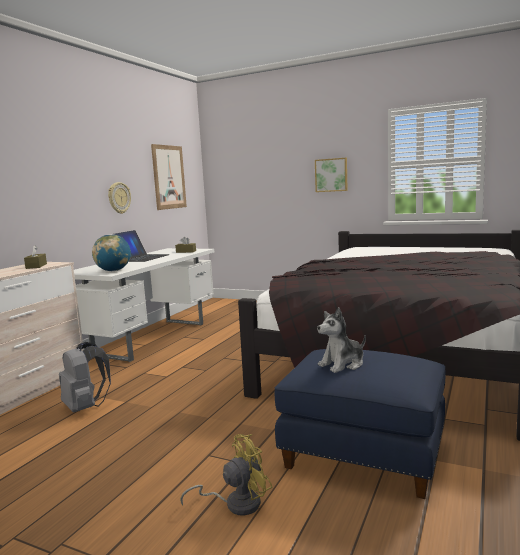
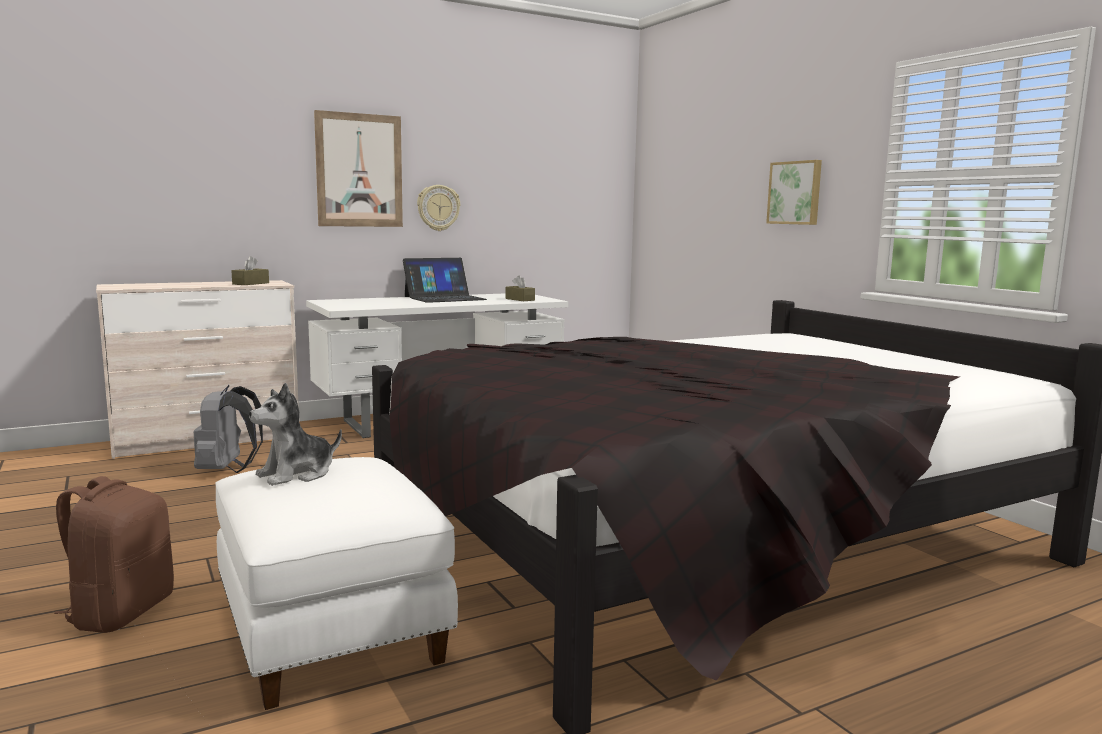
camera: 35 degrees right, 0 degrees up
globe [92,234,131,271] -> none
picture [151,144,187,210] -> picture moved to [314,110,403,227]
yellow fan [180,434,273,516] -> brown backpack [54,476,174,633]
blue ottoman [275,349,446,499] -> white ottoman [215,457,458,710]
plush toy [317,307,366,373] -> plush toy turned 45 degrees counterclockwise [249,383,342,486]

